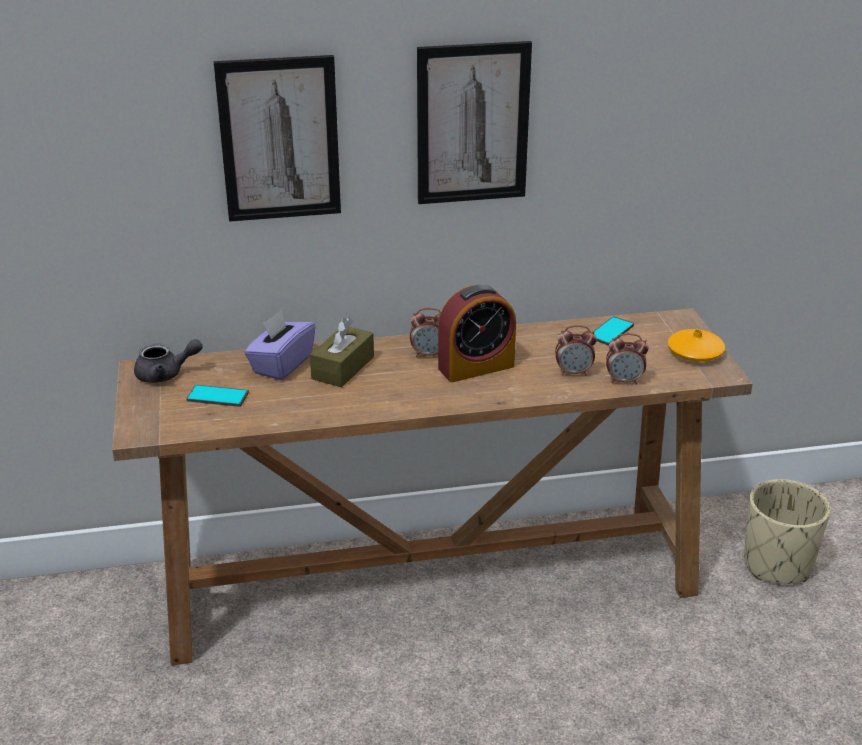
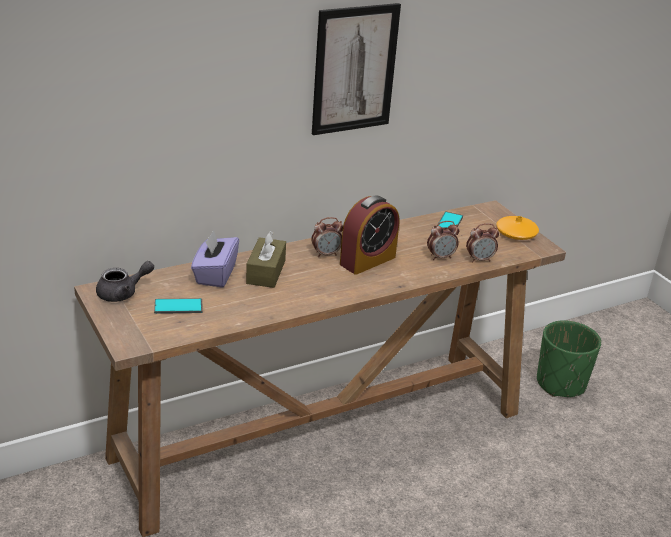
camera: 20 degrees left, 0 degrees up
picture [214,55,341,222] -> none
beige planter [744,479,831,584] -> green planter [537,320,601,397]

